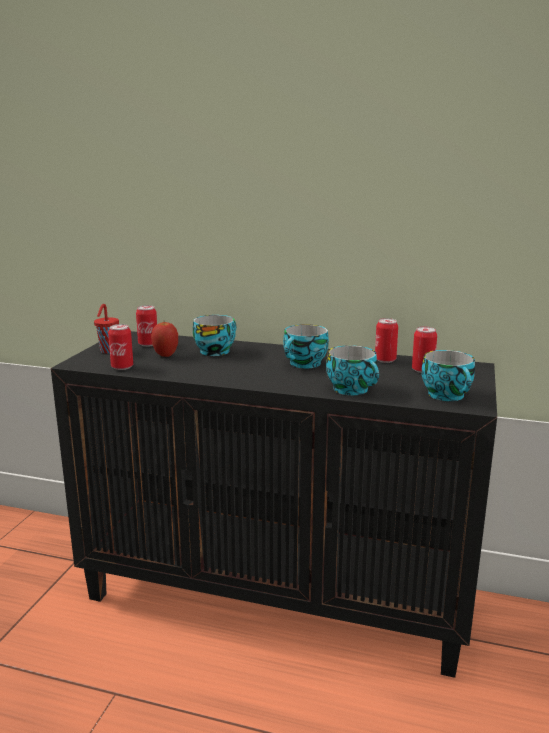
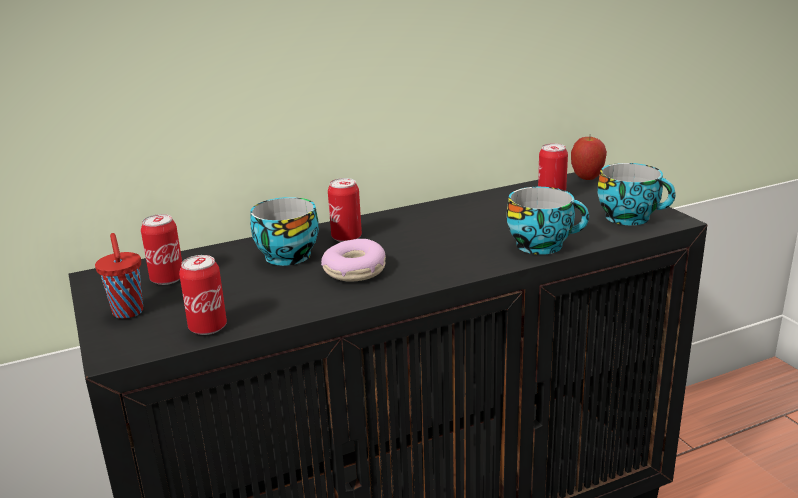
camera: 40 degrees left, 5 degrees up
apple [151,322,178,357] -> apple moved to [571,137,607,180]
cup [283,324,329,368] -> none
can [375,318,398,363] -> can moved to [328,178,362,242]
none -> donut [321,239,386,281]

